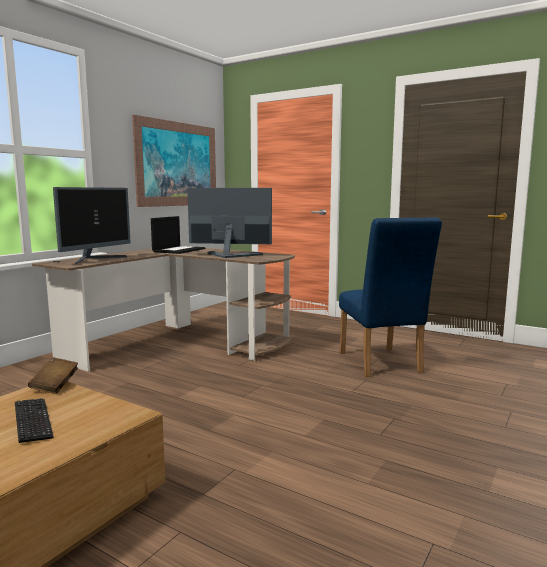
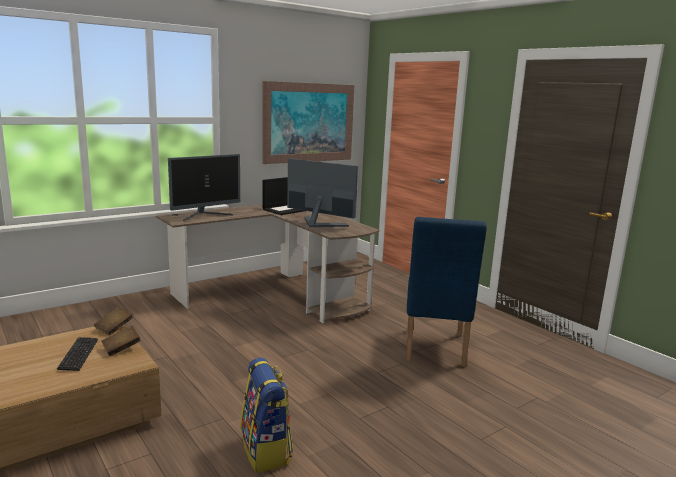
camera: 20 degrees right, 5 degrees up
none -> brown book [101,326,141,356]
none -> backpack [241,358,293,473]

